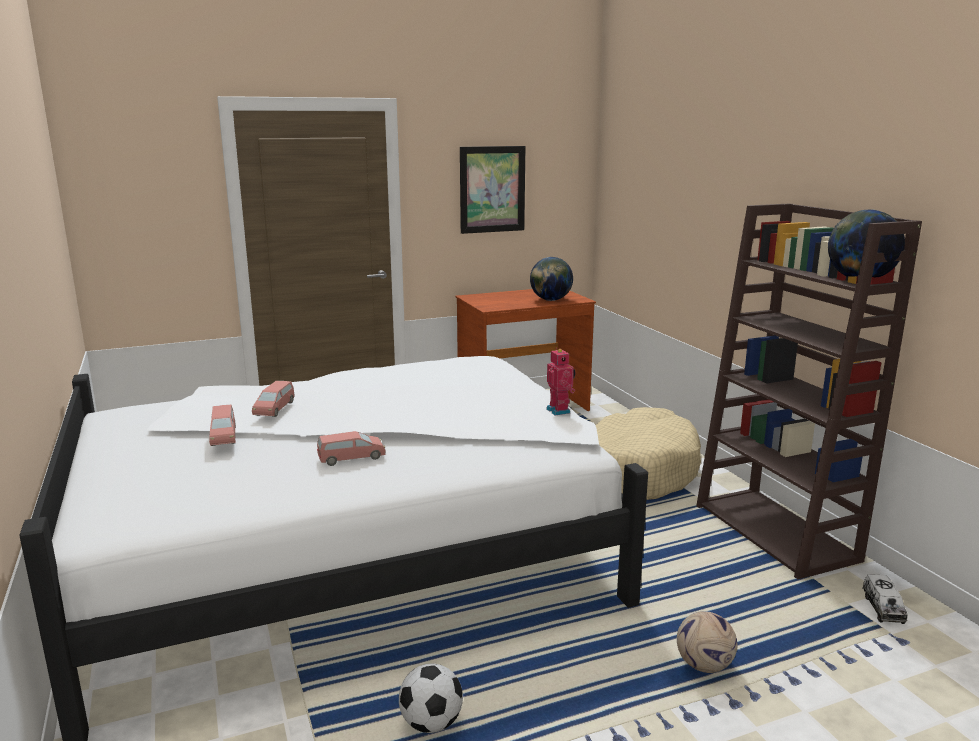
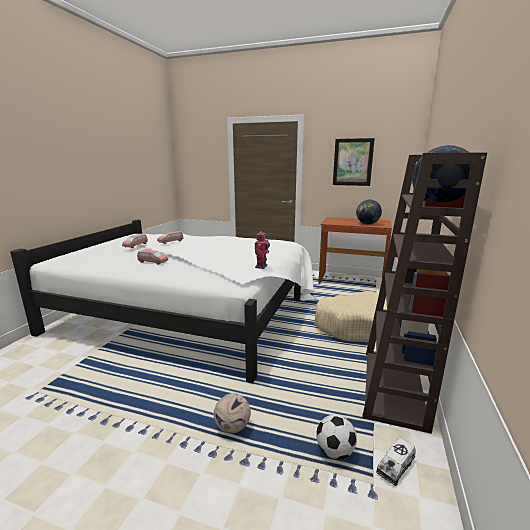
camera: 40 degrees right, 0 degrees up
football [399,663,463,733] -> football moved to [316,415,357,459]

